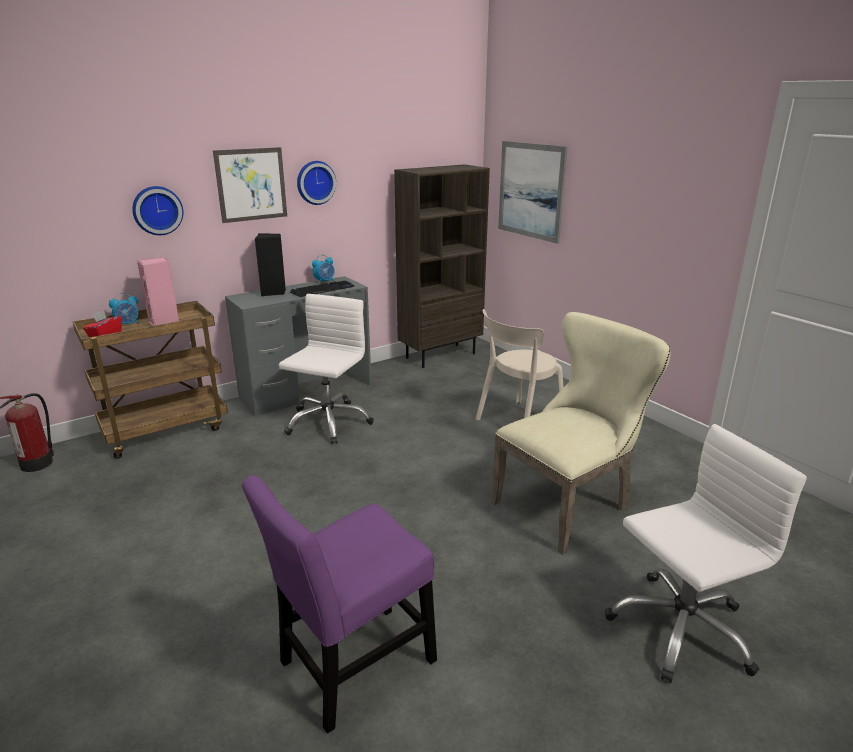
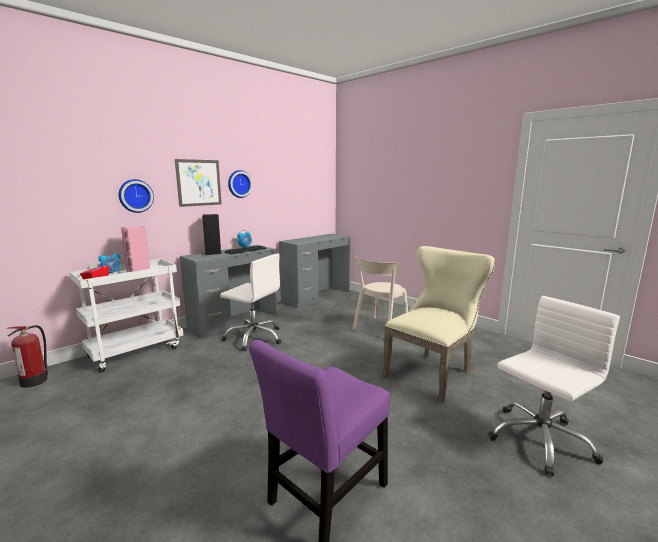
camera: 10 degrees left, 10 degrees down
brown cart [73,301,228,459] -> white cart [70,259,183,372]
white office chair [279,294,374,444] -> white office chair turned 105 degrees clockwise [220,254,281,351]
brown bookcase [394,164,490,368] -> grey desk [279,234,351,308]
picture [498,141,568,244] -> none

